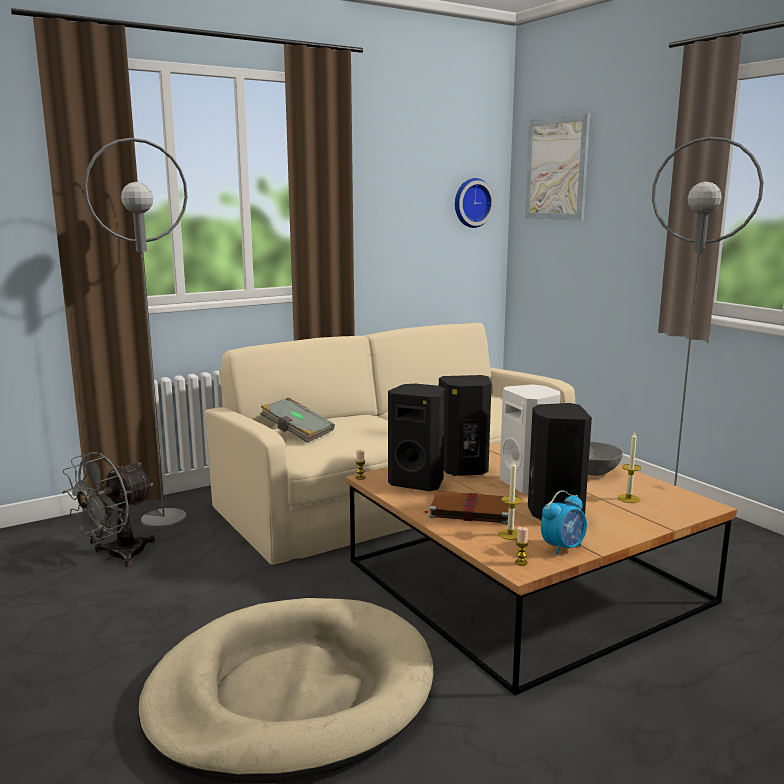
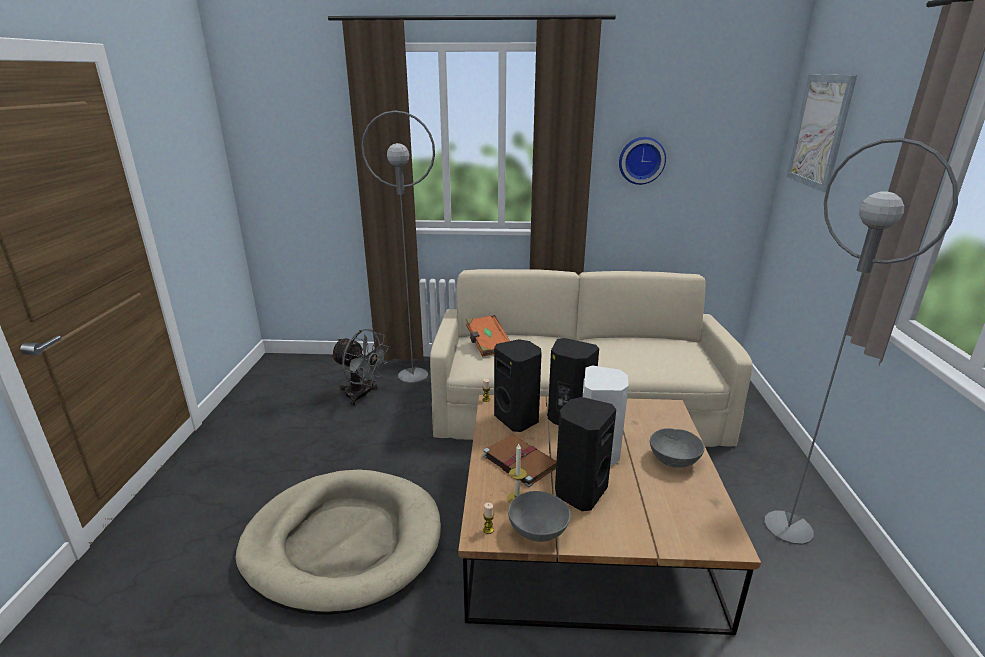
camera: 35 degrees right, 10 degrees up
grey fan [62,452,155,567] -> grey fan turned 135 degrees counterclockwise [331,329,389,406]
grey book [260,398,335,443] -> orange book [466,315,510,357]
wall clock [455,178,494,228] -> wall clock moved to [619,137,666,185]
alarm clock [541,490,587,556] -> grey bowl [508,491,571,542]
candle [617,431,641,503] -> none

